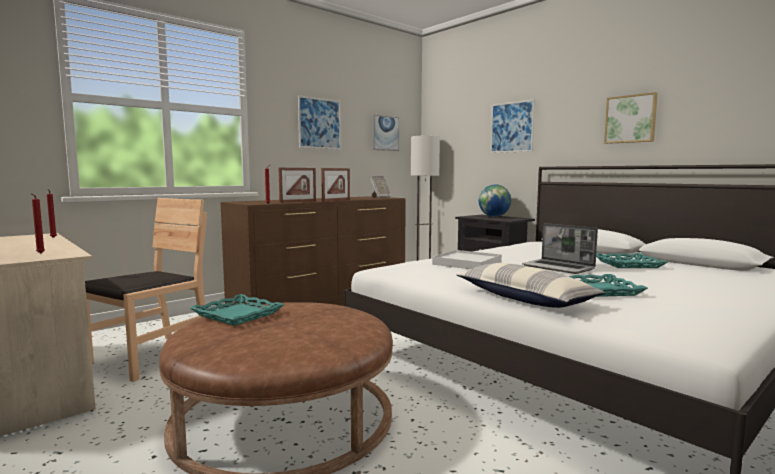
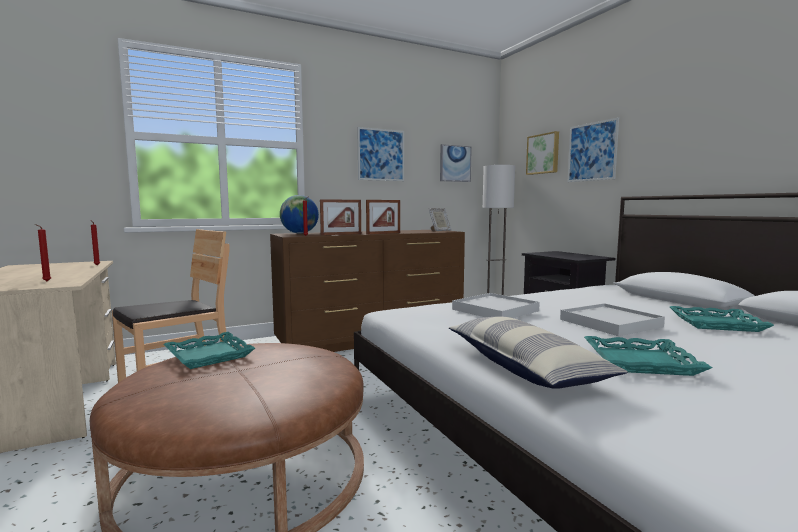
camera: 15 degrees right, 0 degrees up
globe [479,184,511,217] -> globe moved to [280,195,319,234]
laptop [522,223,598,274] -> white tray [560,303,665,336]
picture [604,92,658,144] -> picture moved to [526,131,559,175]

